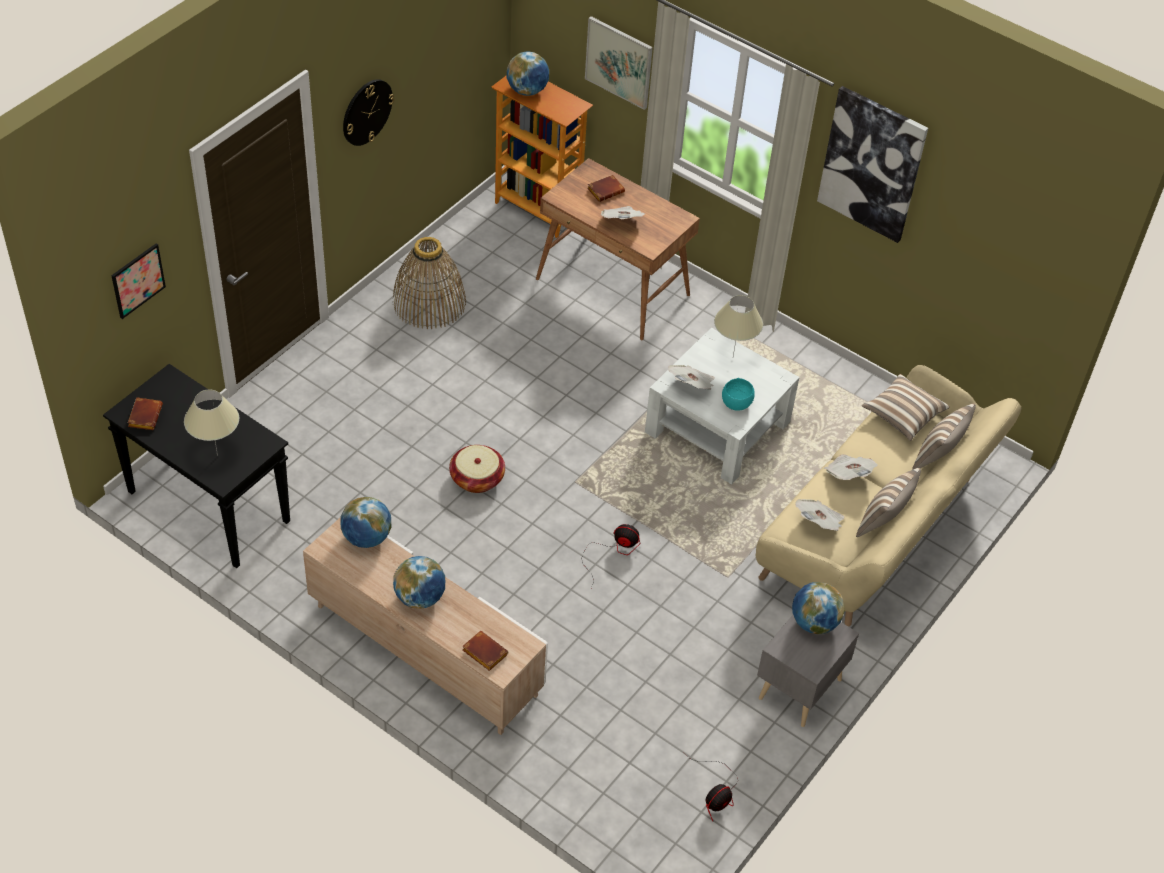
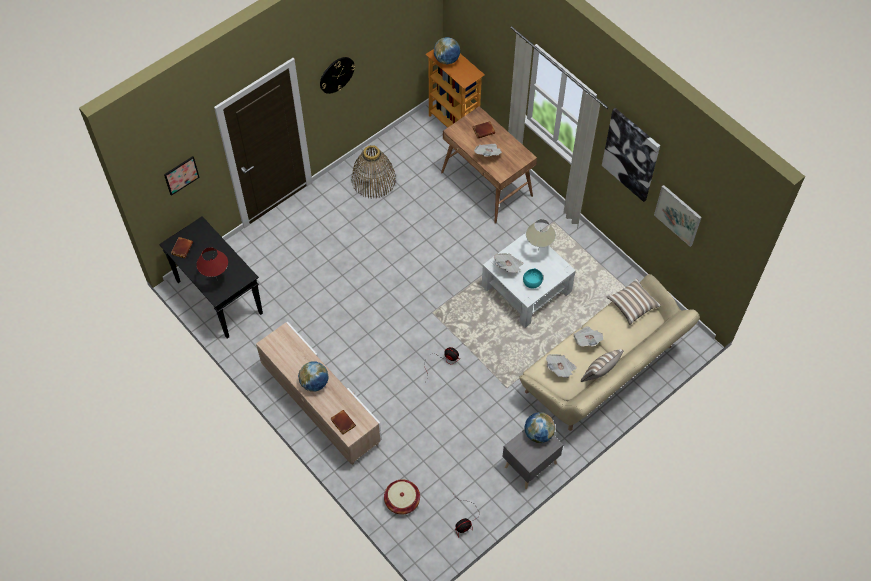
camera: 15 degrees right, 10 degrees up
beige table lamp [184,389,239,456] -> red table lamp [197,247,228,278]
globe [340,497,391,548] -> none
basket [449,445,505,493] -> basket moved to [384,480,420,515]
picture [585,16,653,110] -> picture moved to [654,185,702,247]
pillow [912,404,976,470] -> none

